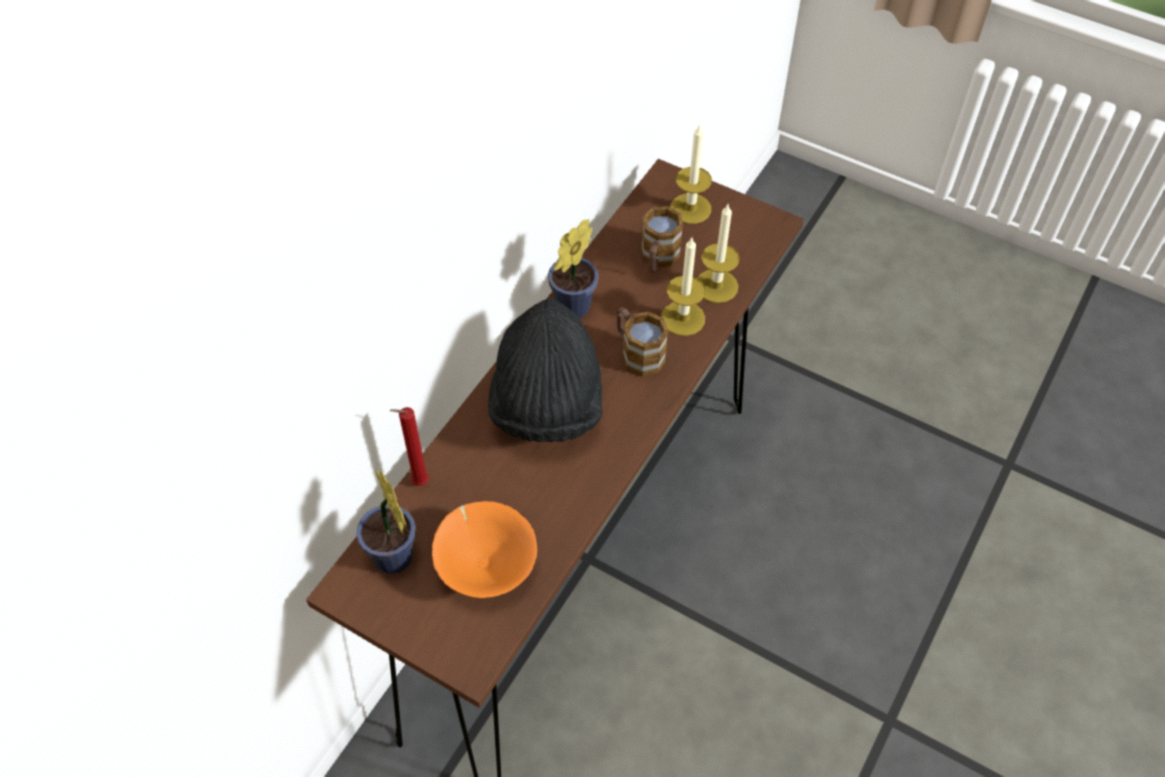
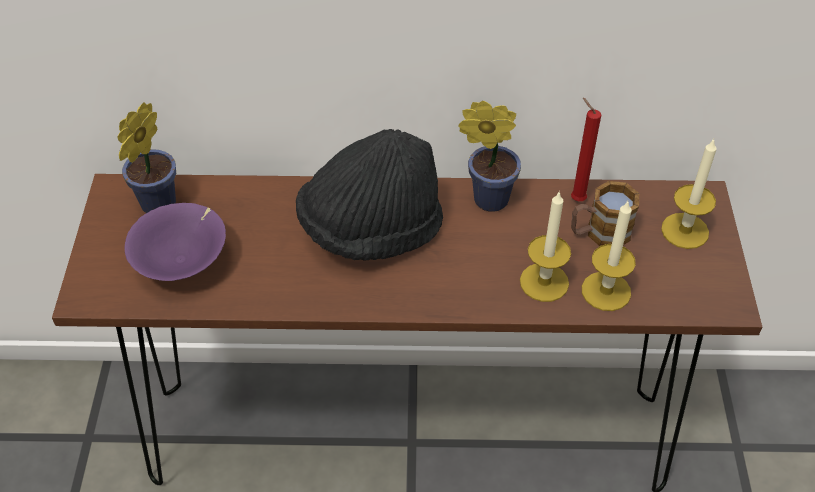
camera: 60 degrees right, 5 degrees down
red candle [390,407,429,486] -> red candle moved to [571,98,601,201]
orange bowl [432,501,537,598] -> purple bowl [125,203,226,281]
mug [617,307,669,377] -> none

